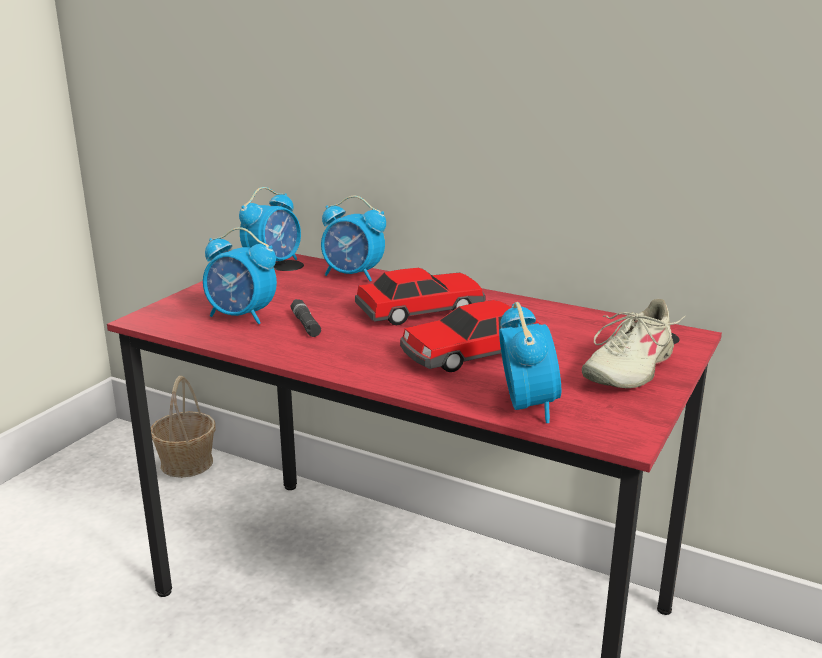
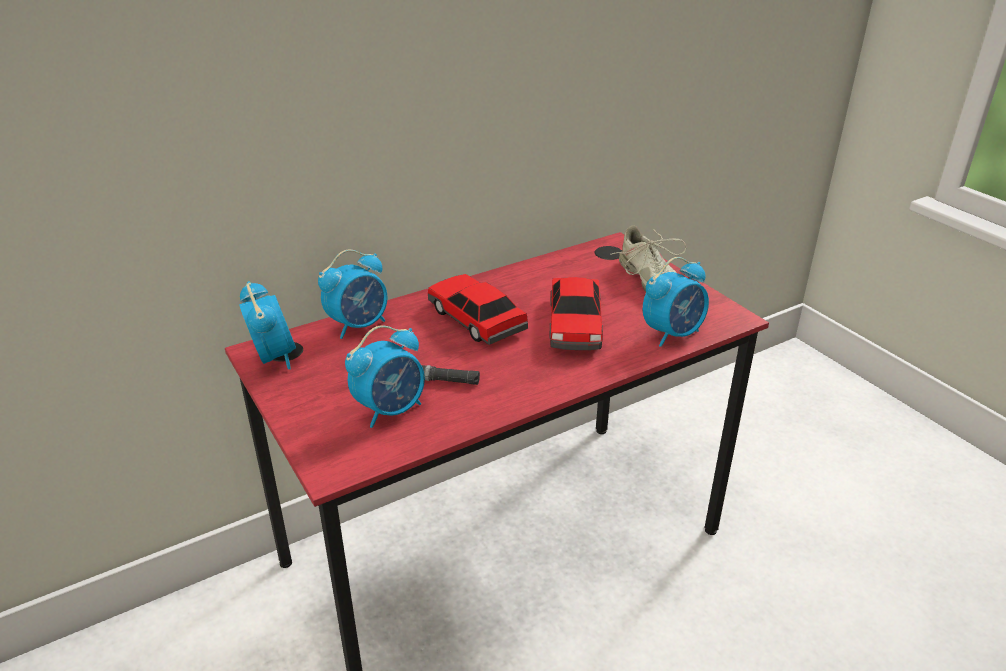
camera: 60 degrees left, 10 degrees up
basket [151,376,216,478] -> none
toy car [355,268,485,325] -> toy car turned 45 degrees counterclockwise [428,274,528,345]
alarm clock [499,302,561,423] -> alarm clock turned 120 degrees clockwise [643,257,709,347]

